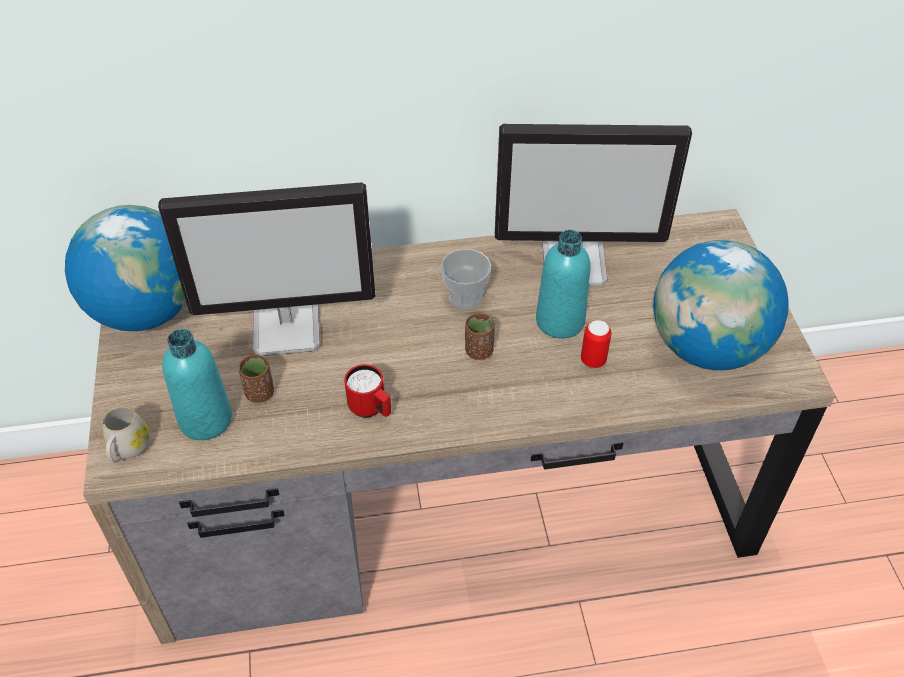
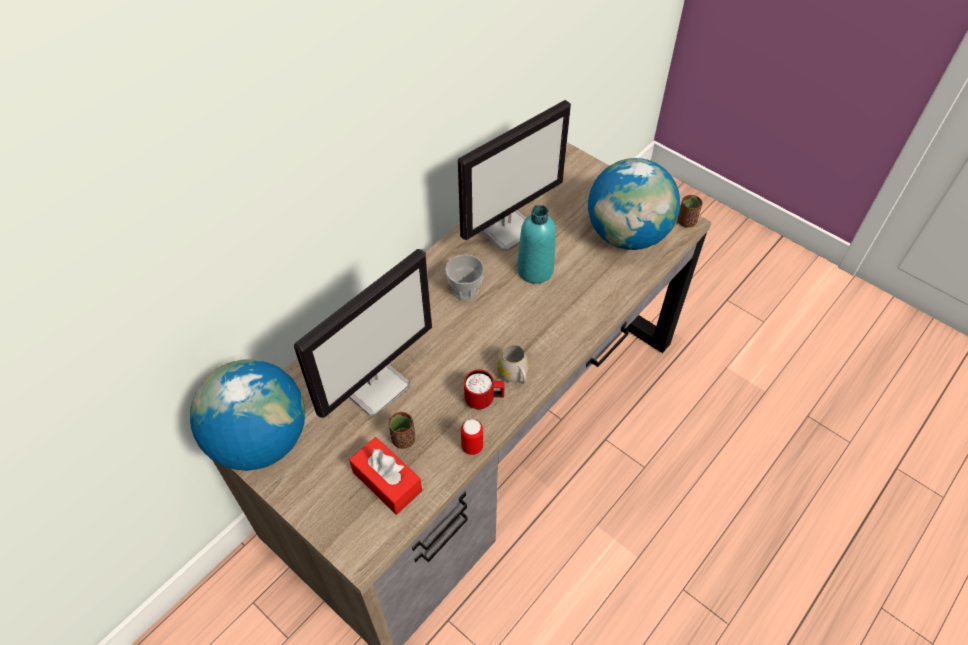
camera: 40 degrees left, 5 degrees up
white mug [103,406,150,463] -> white mug moved to [497,344,529,384]
turquoise bottle [162,329,232,440] -> red tissue box [349,437,422,515]
brown cup [465,313,495,360] -> brown cup moved to [677,195,702,227]
can [581,320,611,368] -> can moved to [461,419,483,455]

